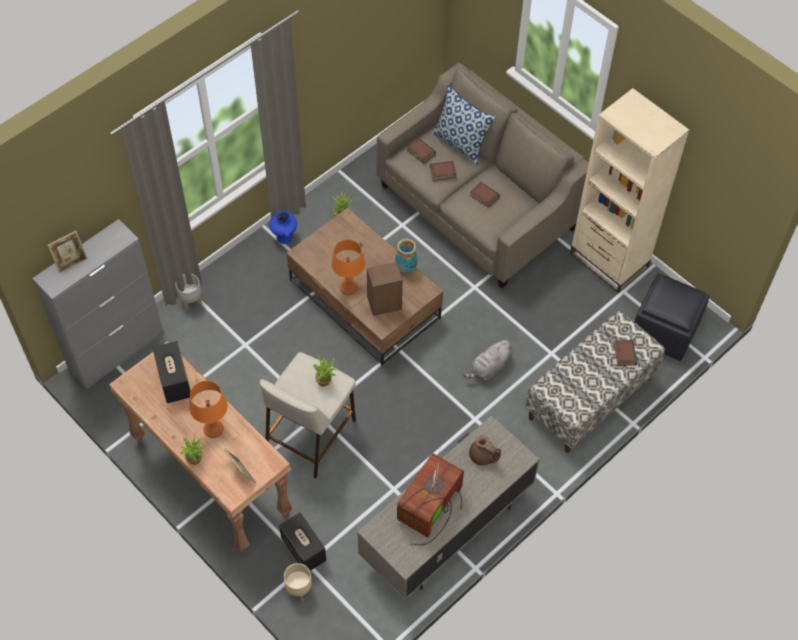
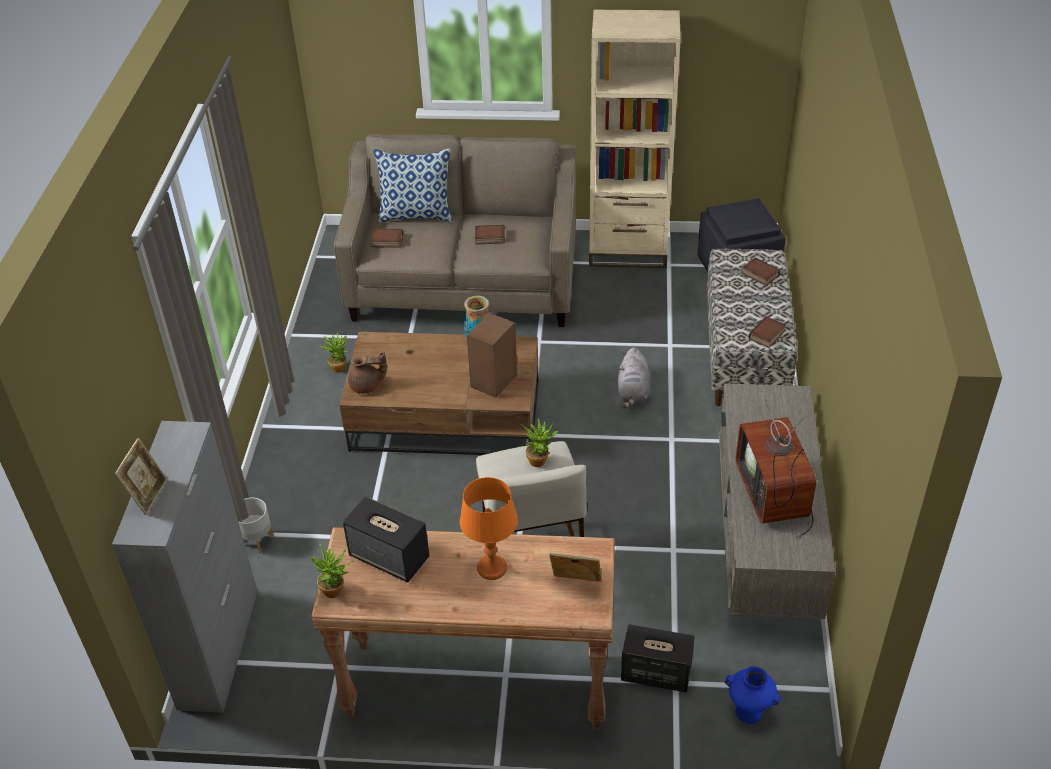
camera: 40 degrees left, 15 degrees down
potted plant [180,432,208,465] -> potted plant moved to [310,544,353,598]
blue vase [269,210,297,244] -> blue vase moved to [725,666,781,724]
beige planter [284,563,312,602] -> none
orange table lamp [331,239,365,295] -> none
book [430,161,456,181] -> book moved to [748,316,786,348]
brown teapot [469,435,501,466] -> brown teapot moved to [348,352,387,394]

